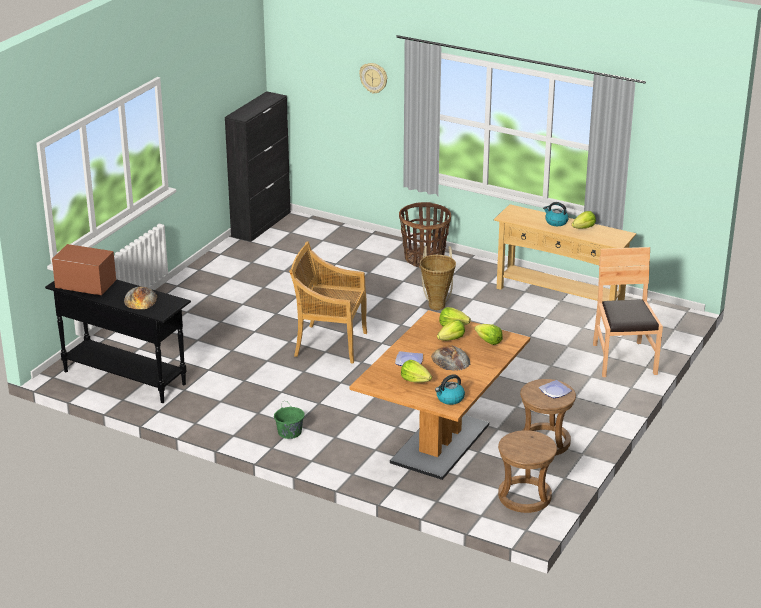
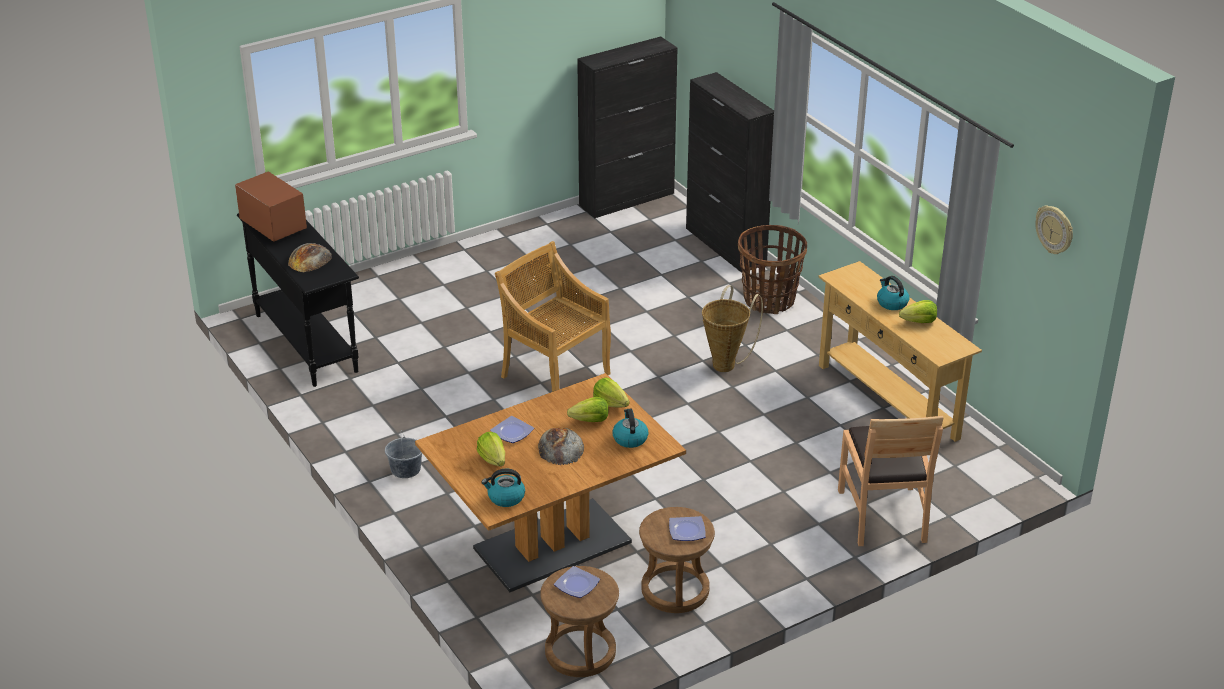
camera: 30 degrees right, 5 degrees up
green bucket [274,402,305,439] -> grey bucket [385,430,422,478]
wall clock [359,63,387,94] -> wall clock moved to [1035,205,1073,254]
lettuce [475,324,503,345] -> kettle [613,409,648,448]
brown chair [593,247,663,377] -> brown chair turned 150 degrees clockwise [838,416,944,546]
none -> plate [554,566,600,598]
none -> black cabinet [686,72,774,272]

